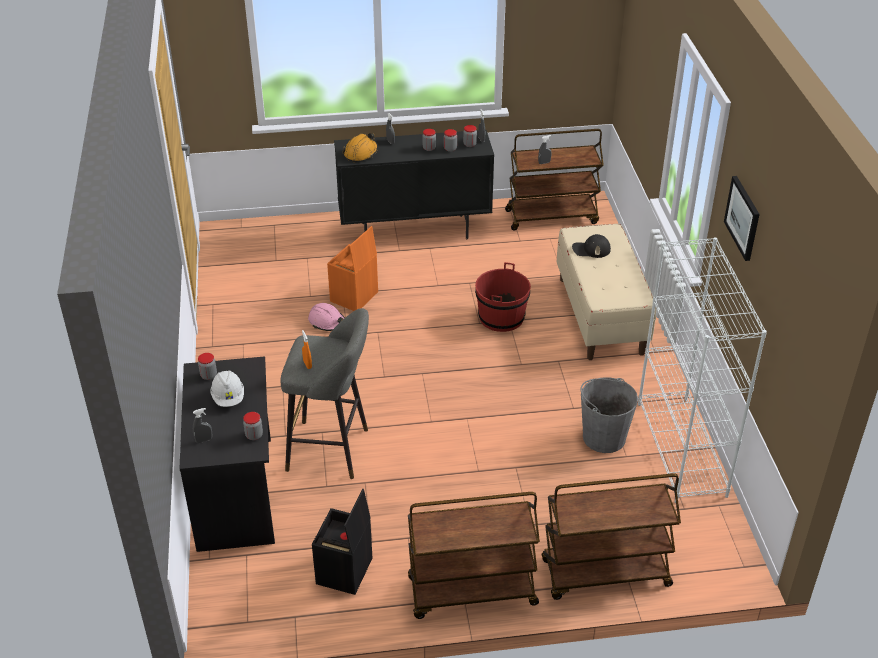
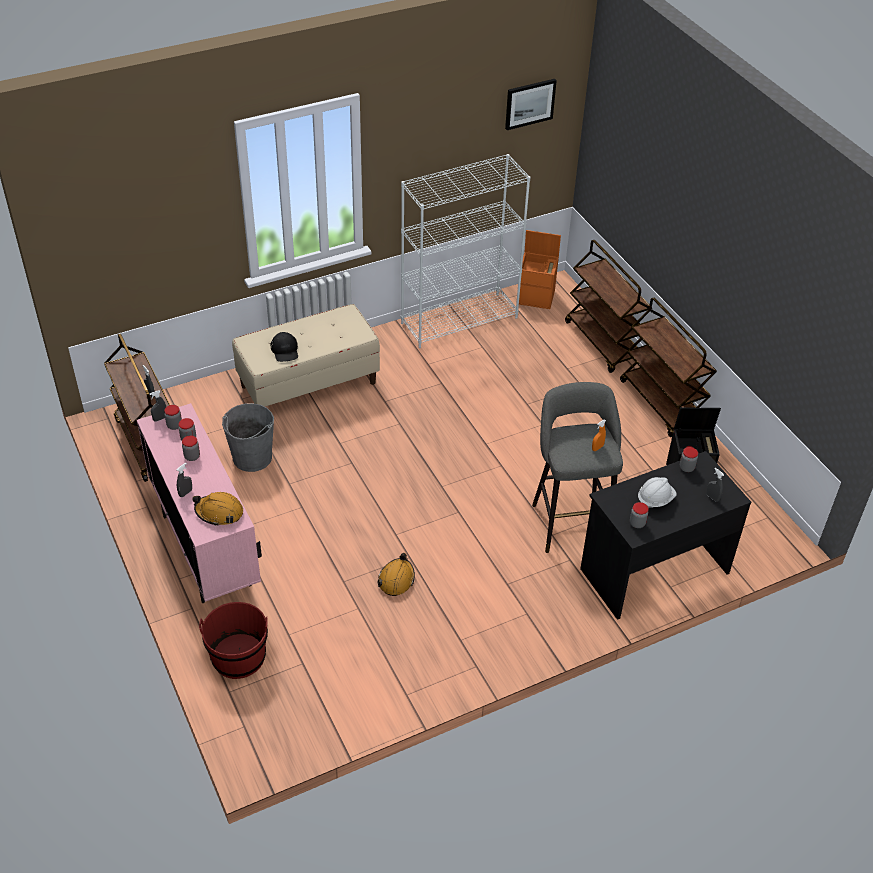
camera: 110 degrees left, 5 degrees up
pink hard hat [308,303,345,331] -> orange hard hat [377,553,415,596]
orange storage box [327,226,378,311] -> orange storage box moved to [519,230,561,309]
black cabinet [334,130,494,239] -> pink cabinet [137,403,262,603]
red bucket [475,262,531,332] -> red bucket moved to [199,602,268,679]
grey bucket [581,377,638,453] -> grey bucket moved to [222,403,274,472]
picture [724,176,760,261] -> picture moved to [505,79,557,130]

